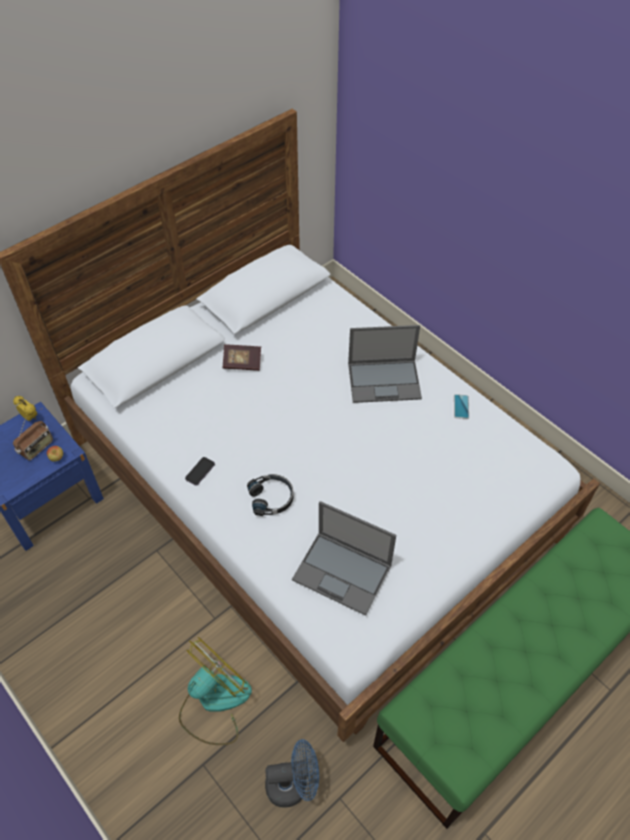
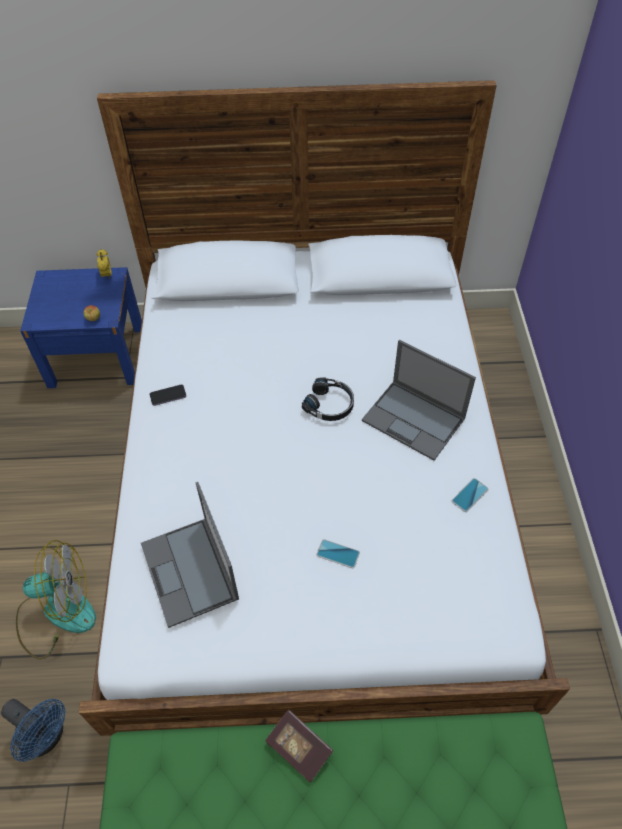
camera: 40 degrees right, 0 degrees up
radio [13,417,53,460] -> none
book [222,344,261,371] -> book moved to [265,710,333,782]
black headphones [247,474,294,516] -> black headphones moved to [302,378,354,421]
none -> phone [316,539,360,568]

